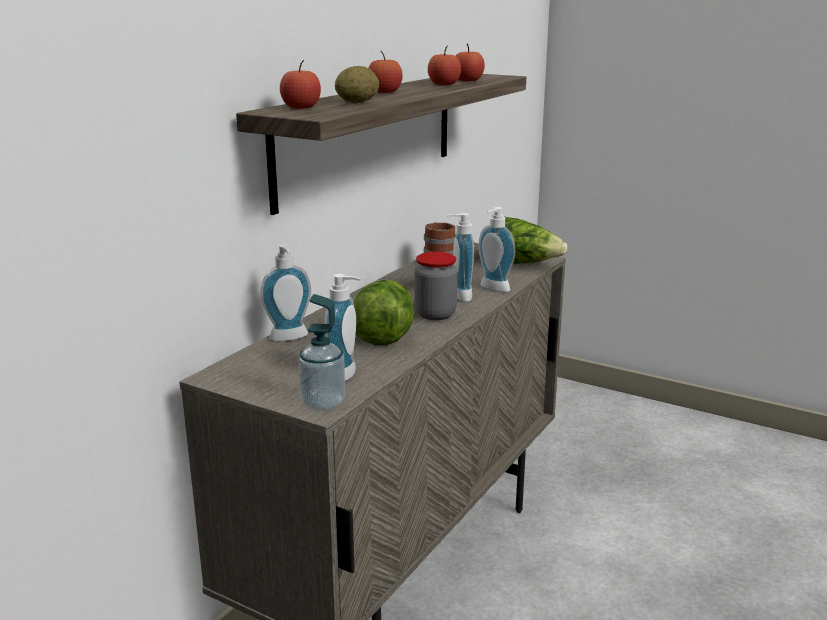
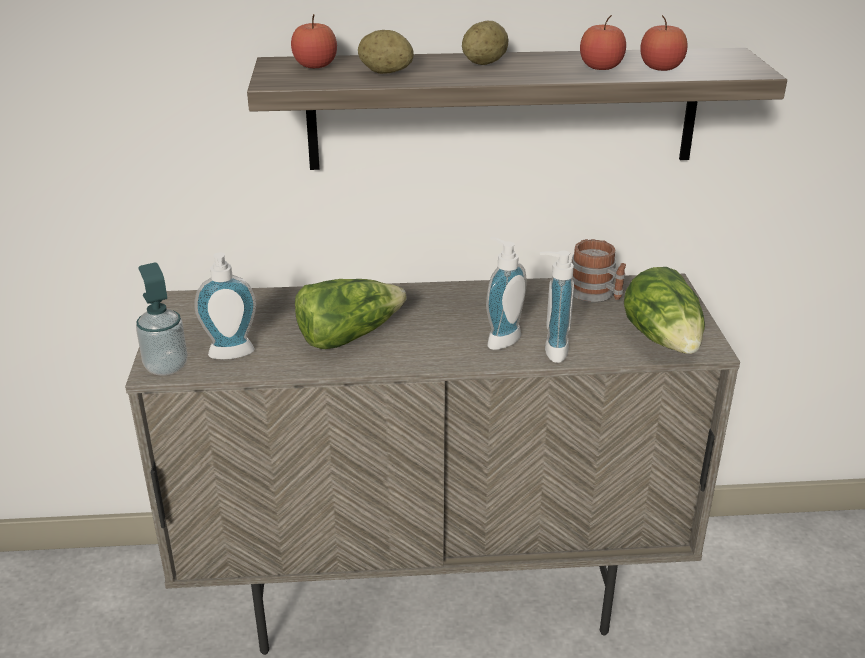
camera: 55 degrees right, 10 degrees up
soap dispenser [260,244,311,341] -> none
apple [368,50,403,93] -> potato [462,21,508,65]
jar [415,252,457,320] -> none

